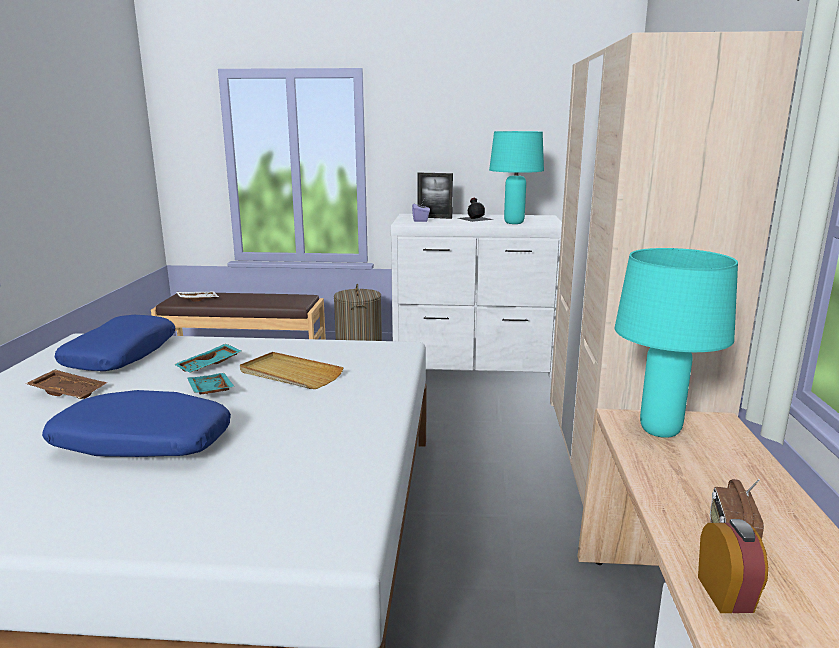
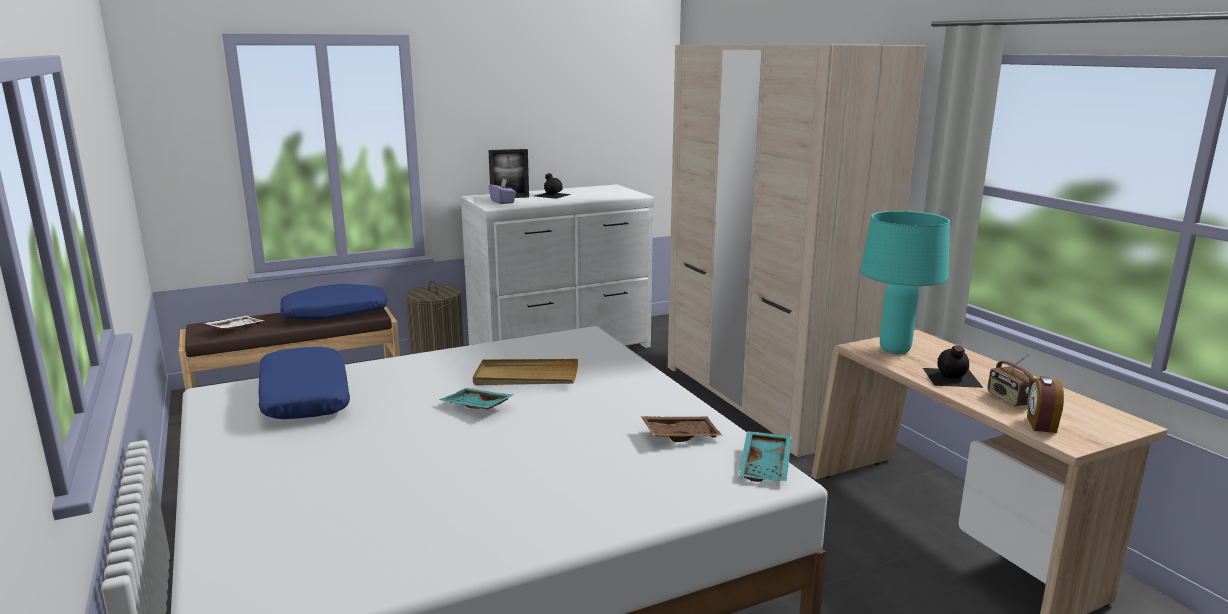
camera: 30 degrees left, 0 degrees up
brown tray [26,370,107,399] -> brown tray moved to [641,416,723,442]
blue pillow [42,390,231,457] -> blue pillow moved to [280,284,387,320]
turquoise tray [174,344,241,373] -> turquoise tray moved to [738,431,792,482]
turquoise table lamp [489,131,544,224] -> none
alarm clock [698,519,768,613] -> alarm clock turned 135 degrees counterclockwise [1027,376,1064,433]
none -> black bottle [923,345,983,388]

